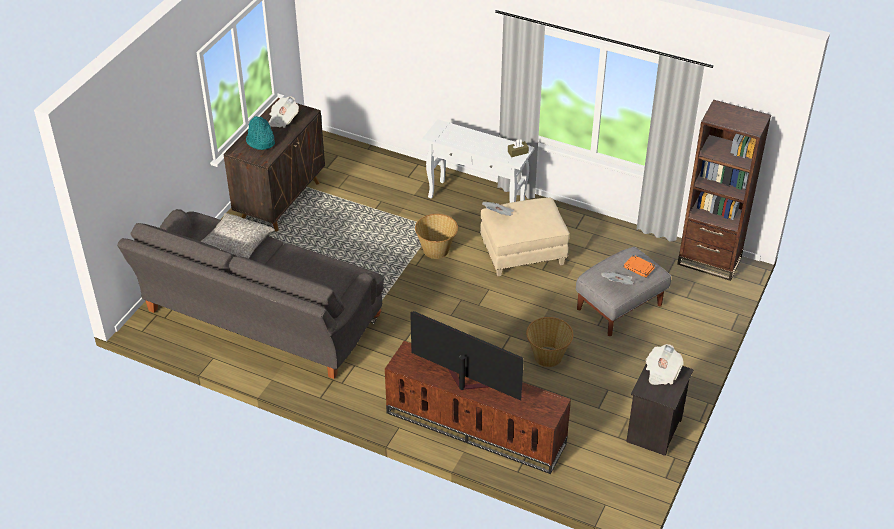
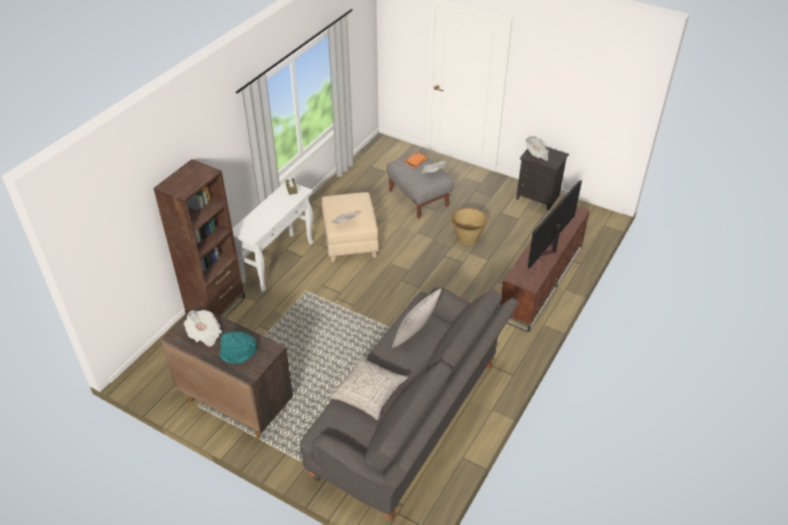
camera: 85 degrees left, 0 degrees up
basket [415,214,458,259] -> none
brown bookcase [677,99,771,281] -> brown bookcase moved to [153,159,245,318]
none -> grey pillow [392,288,441,348]

